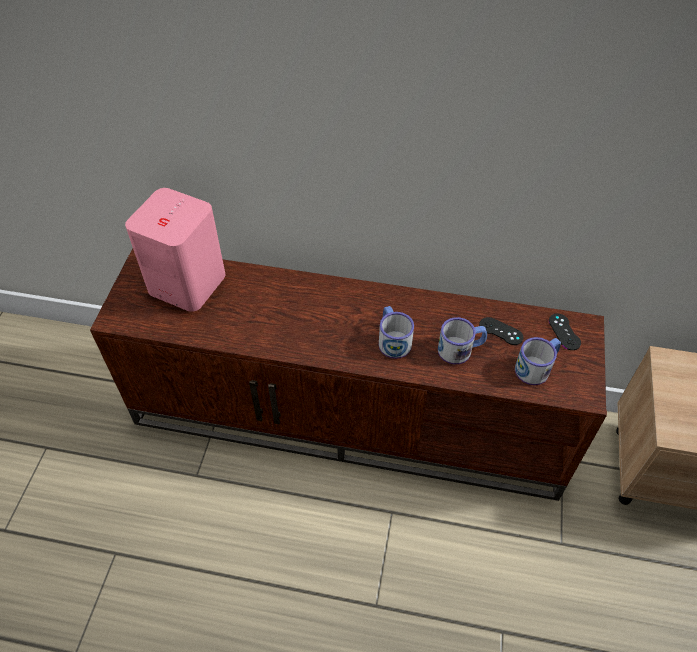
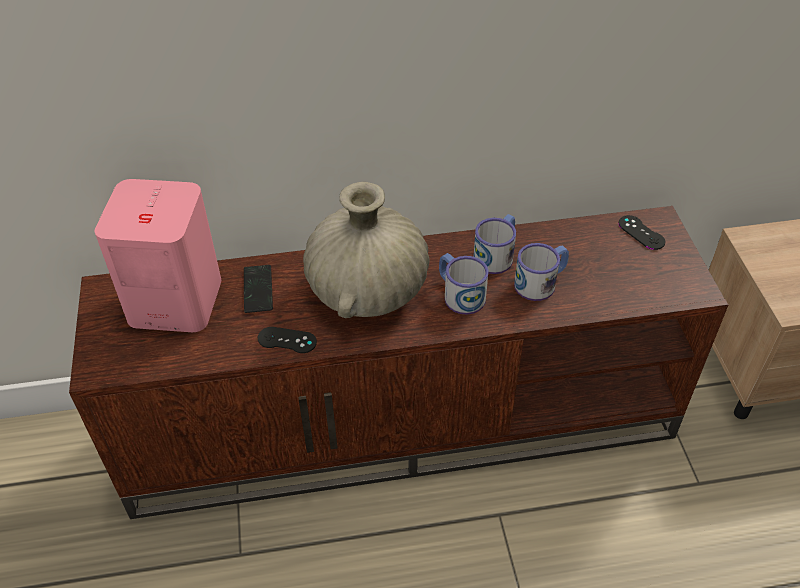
camera: 20 degrees left, 5 degrees down
black game controller [479,317,523,345] -> black game controller moved to [258,327,317,353]
mug [515,337,561,385] -> mug moved to [473,214,516,274]
none -> phone [244,265,273,313]
none -> beige vase [303,182,429,318]

